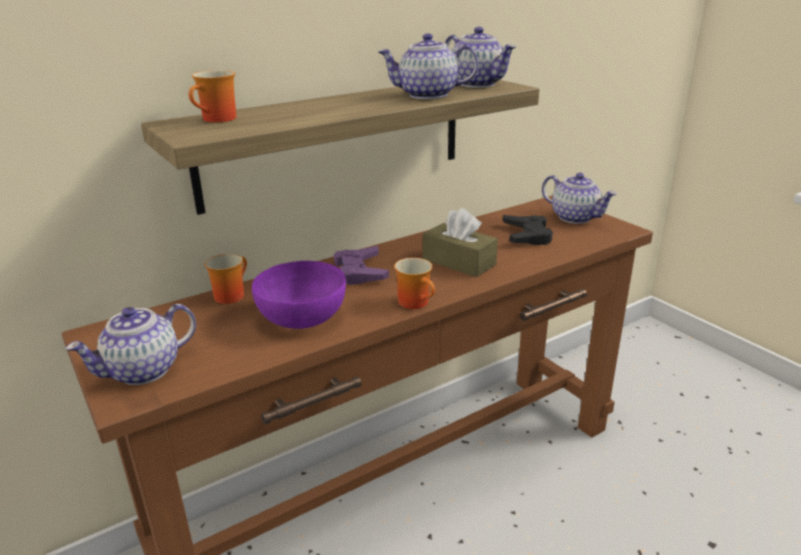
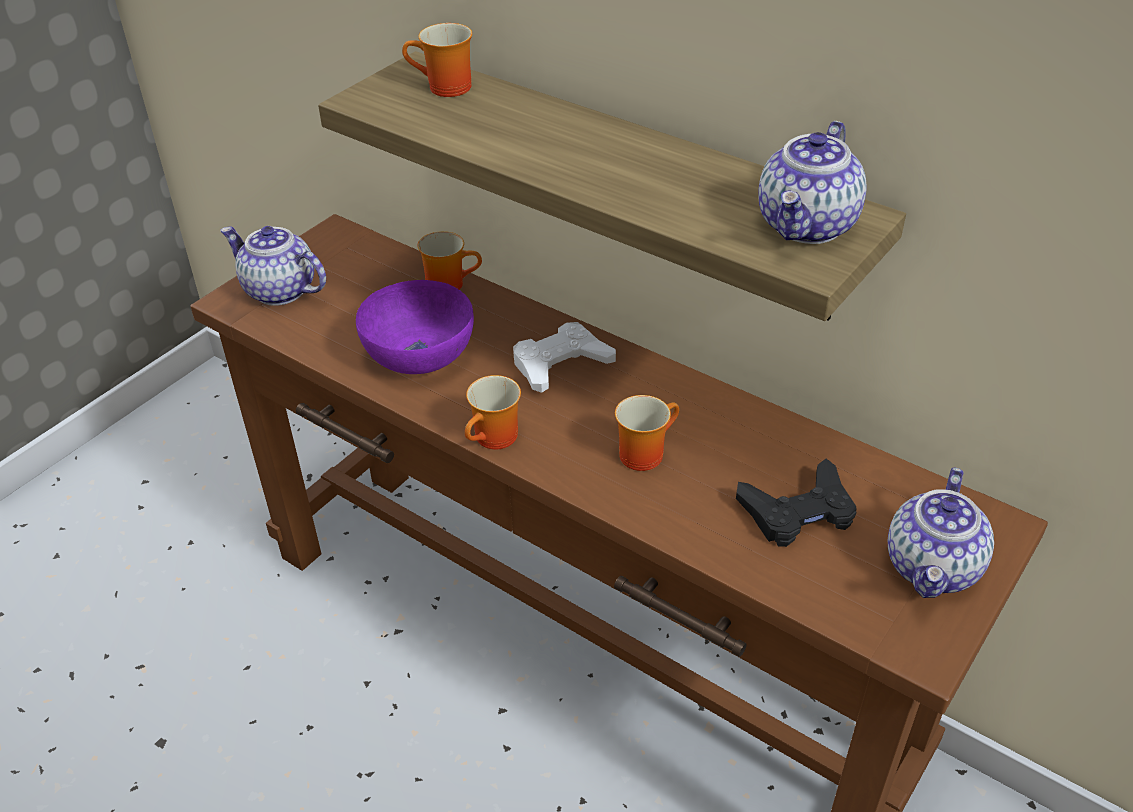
camera: 70 degrees right, 15 degrees up
purple game controller [333,246,389,285] -> white game controller [513,322,616,393]
teapot [378,33,479,99] -> none
brown tissue box [423,208,498,277] -> mug [615,395,679,471]

